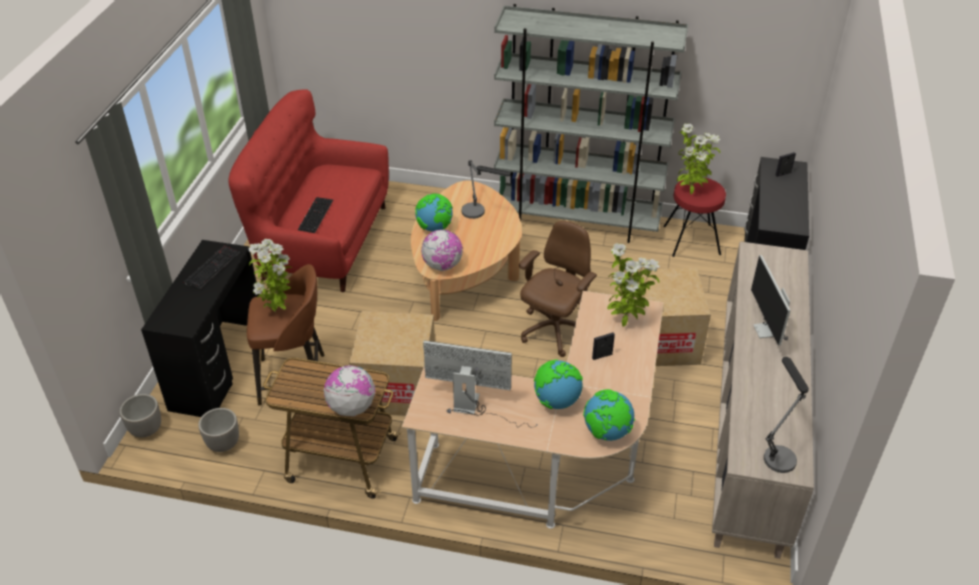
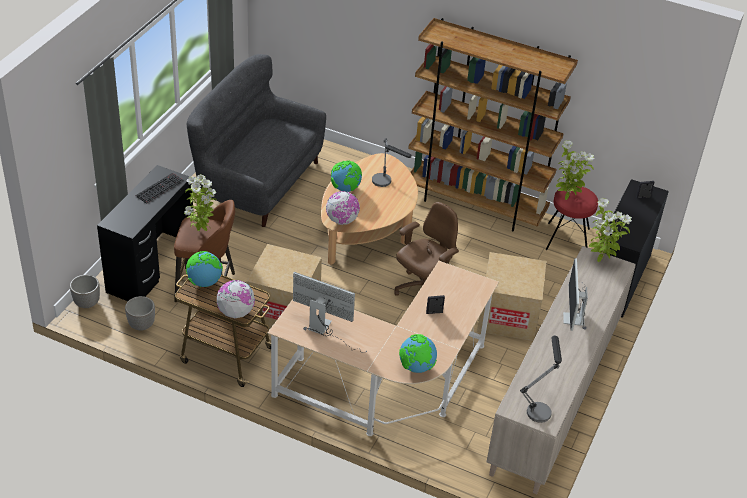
camera: 10 degrees right, 0 degrees up
red sofa [228,89,389,292] -> grey sofa [187,54,326,227]
keyboard [298,197,333,233] -> none
grey bookcase [494,4,688,243] -> brown bookcase [408,18,578,231]
globe [534,359,583,409] -> globe moved to [186,251,223,287]
potted plant [607,243,660,327] -> potted plant moved to [589,198,632,262]

